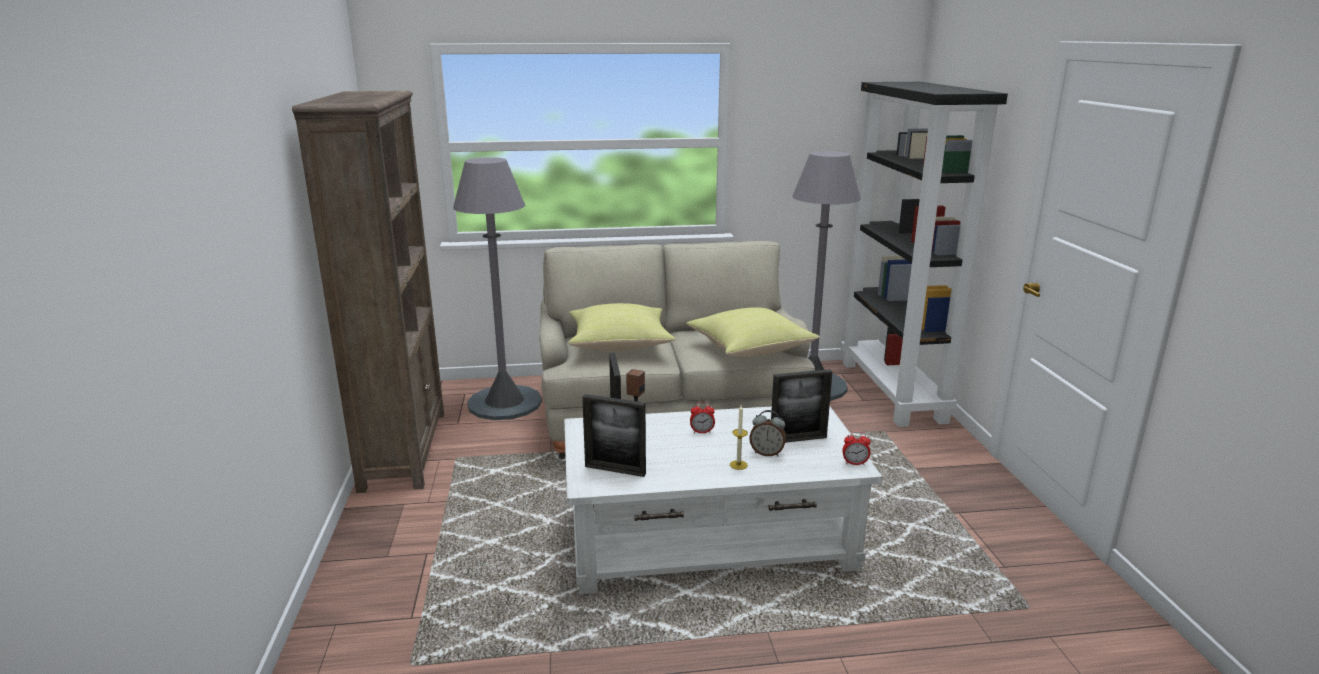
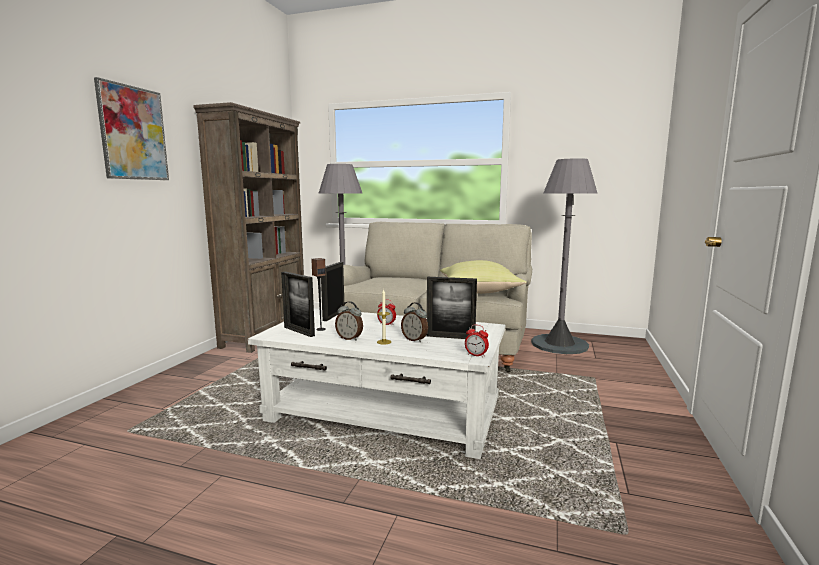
camera: 25 degrees right, 10 degrees down
yellow pillow [568,303,676,351] -> none
black bookcase [841,82,1008,427] -> none
none -> picture [94,77,169,180]
none -> alarm clock [335,301,363,340]

